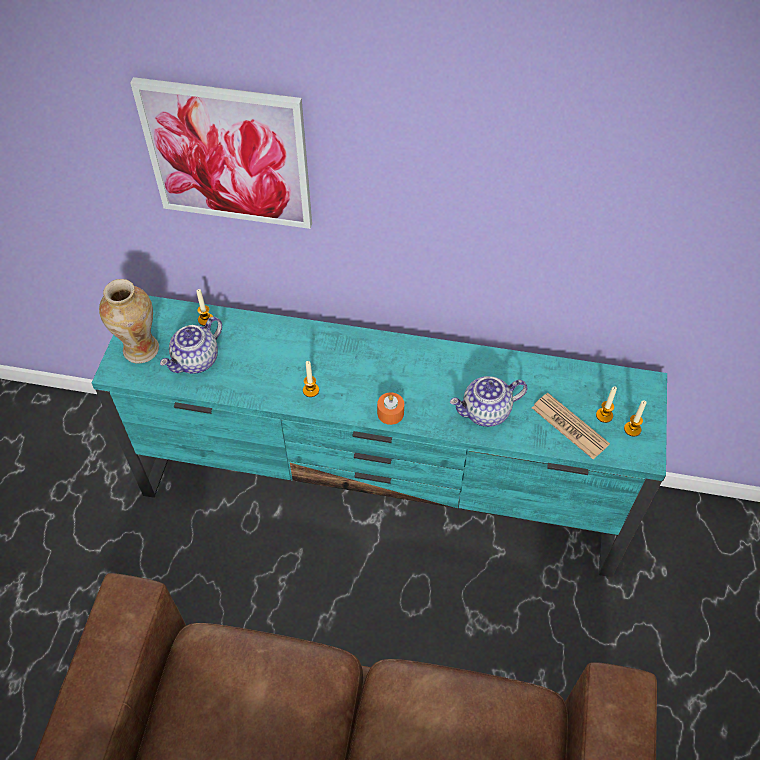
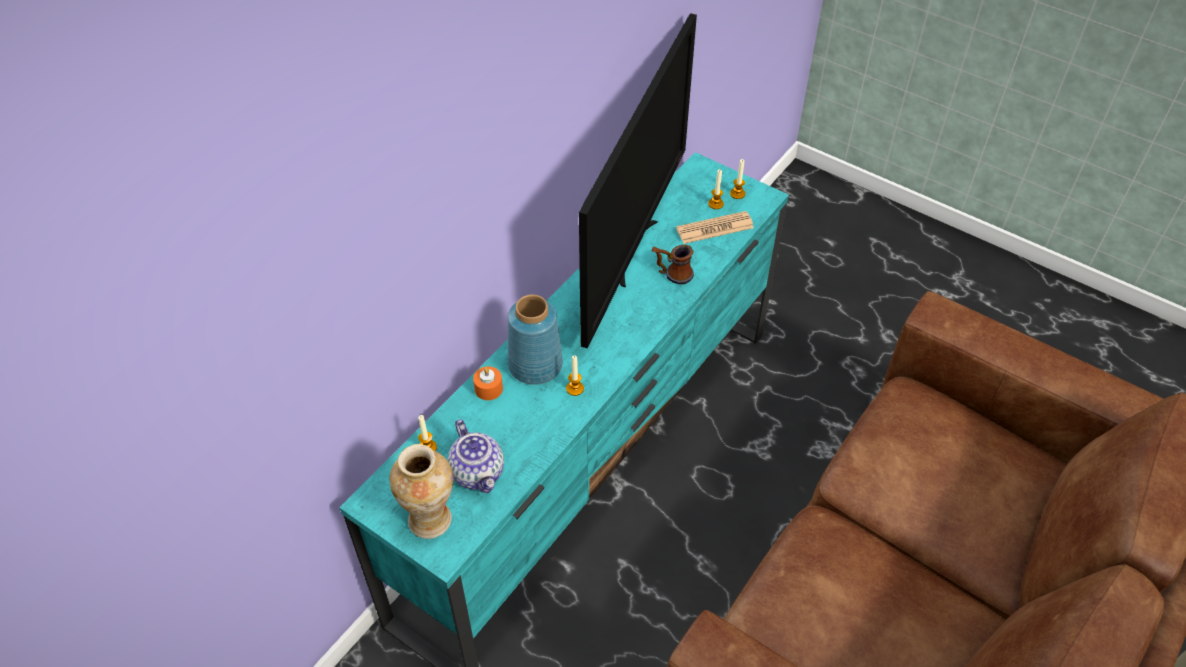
camera: 65 degrees left, 5 degrees down
picture [130,77,312,229] -> none
orange candle [377,392,404,425] -> orange candle moved to [473,366,503,400]
teapot [450,376,527,427] -> mug [652,245,694,284]
none -> blue vase [508,294,563,385]
none -> television [579,13,697,349]

